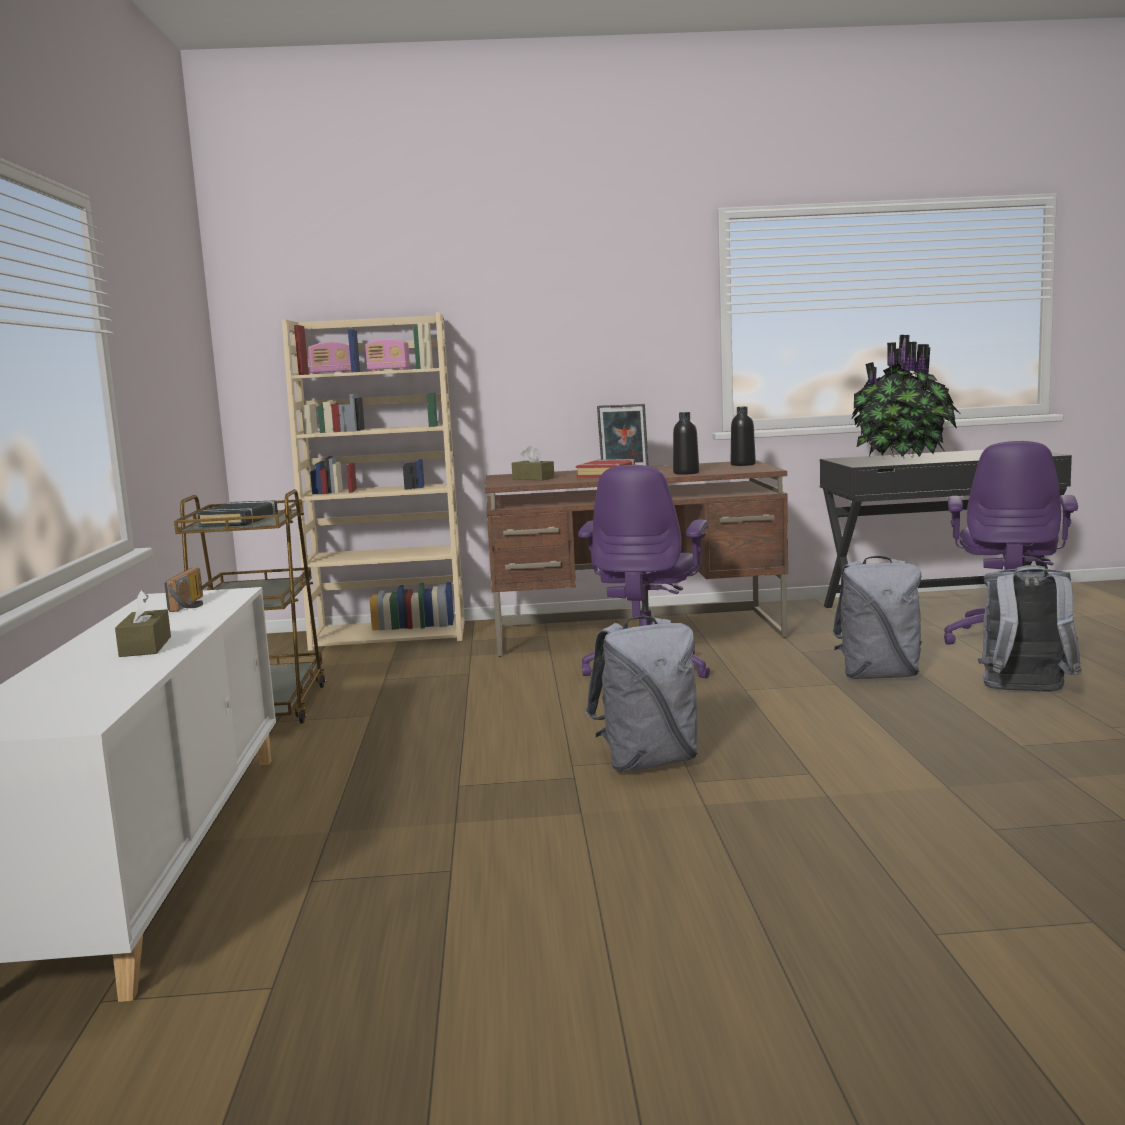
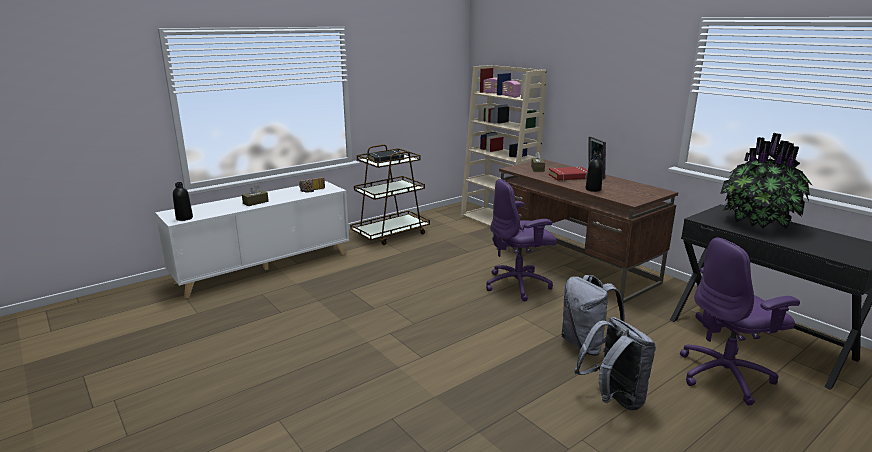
camera: 55 degrees right, 10 degrees up
grey backpack [585,616,698,772] -> none
black bottle [731,407,756,466] -> black bottle moved to [173,182,193,221]

